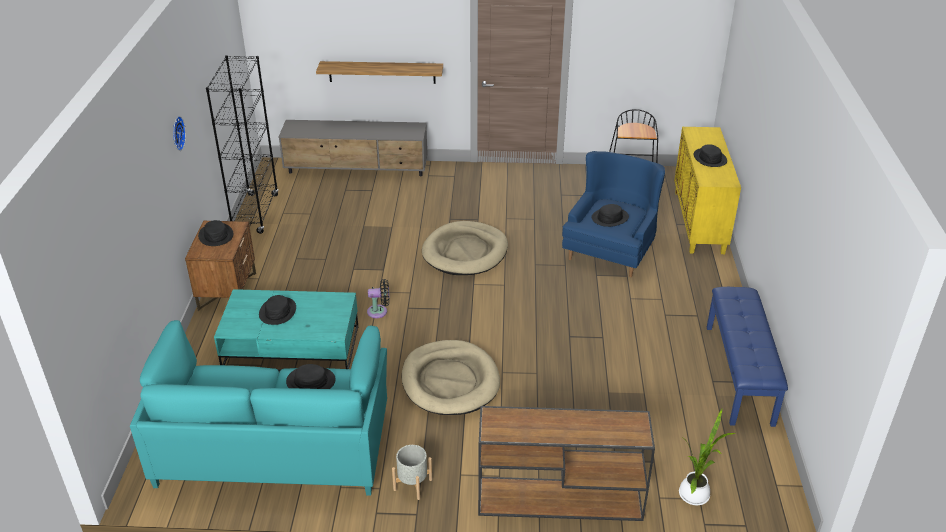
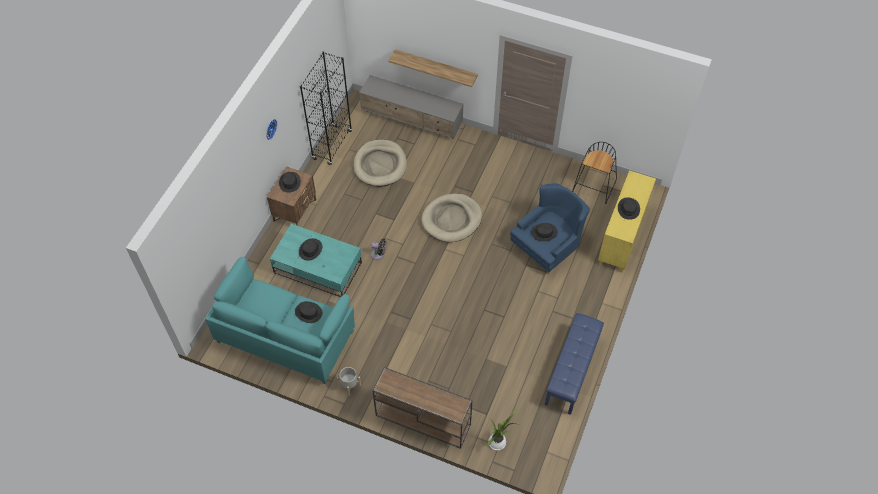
camera: 20 degrees right, 20 degrees up
beige dog bed [401,340,500,415] -> beige dog bed moved to [354,139,407,187]

